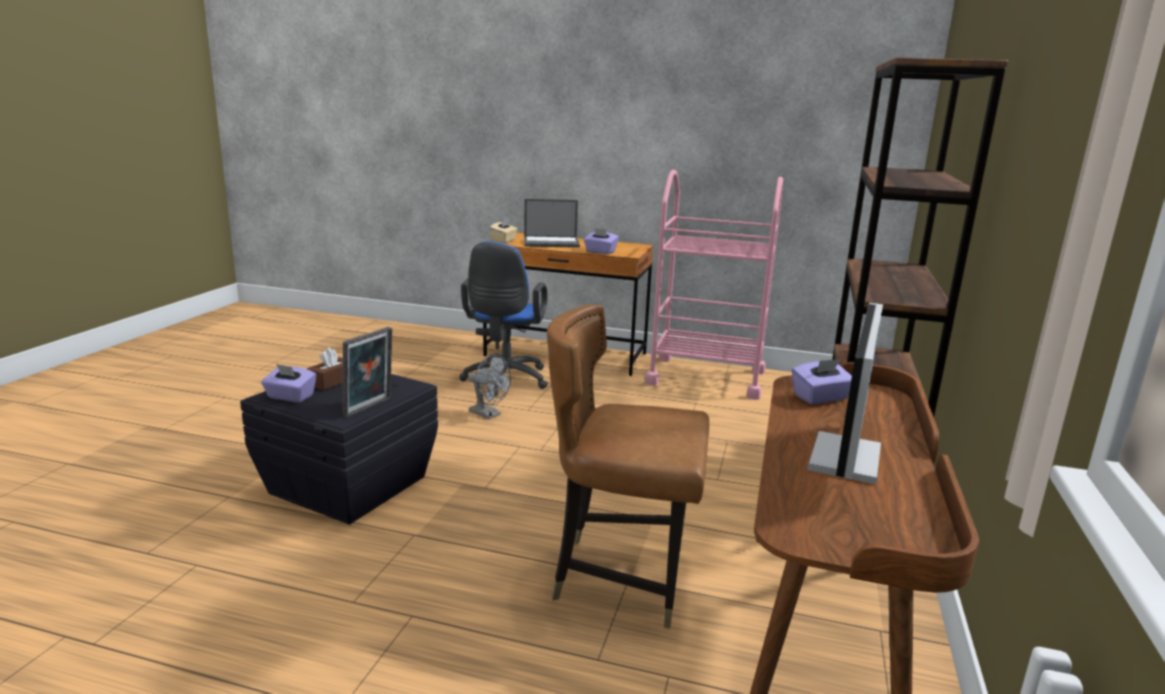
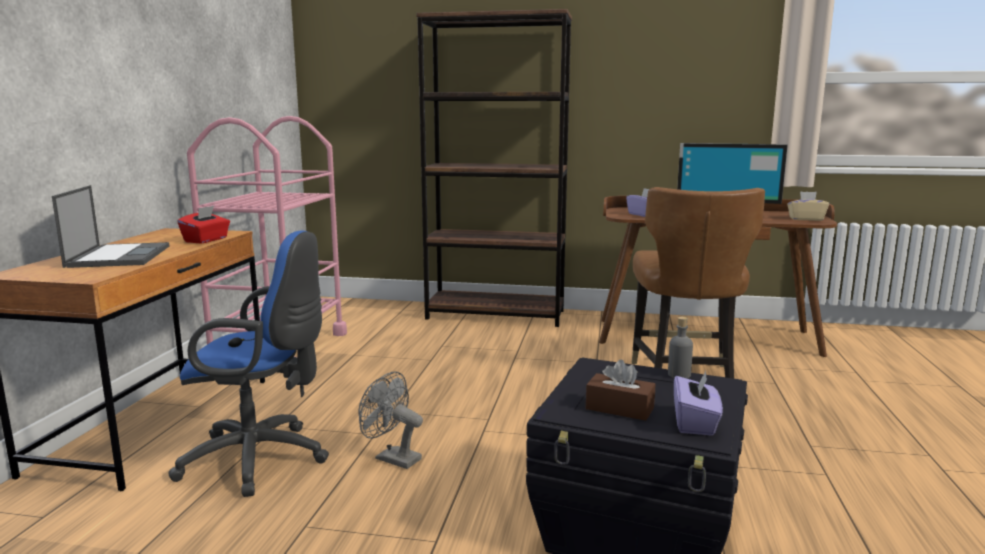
camera: 95 degrees left, 5 degrees down
picture frame [343,327,392,418] -> grey bottle [668,317,693,378]
grey fan [468,355,511,419] -> grey fan turned 90 degrees counterclockwise [358,372,423,469]
beige tissue box [489,218,517,244] -> beige tissue box moved to [787,191,829,221]
purple tissue box [584,228,619,254] -> red tissue box [177,206,230,244]

